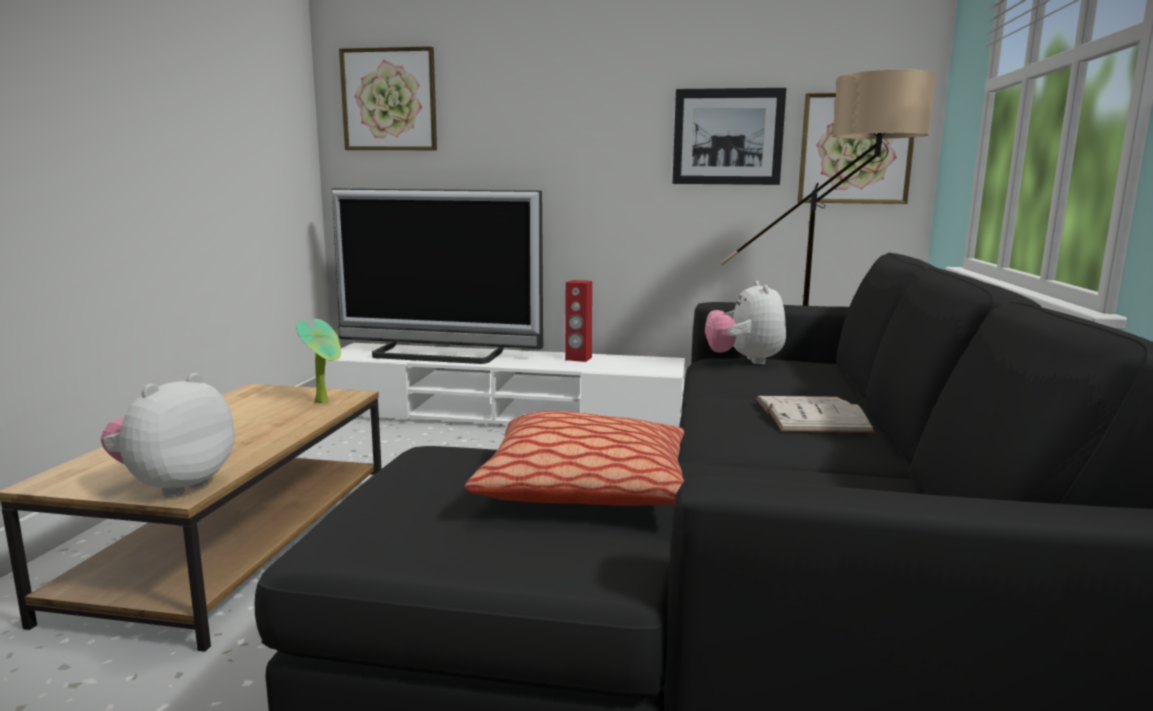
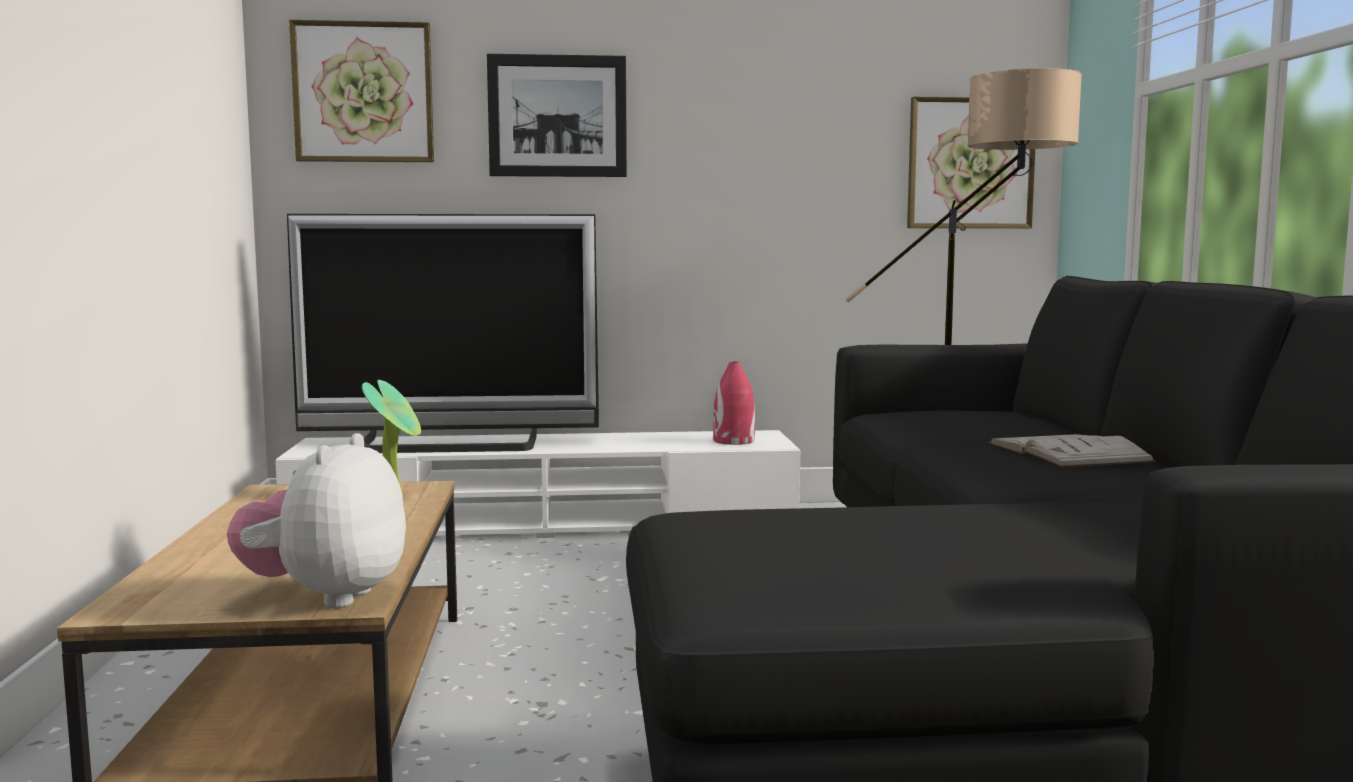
camera: 15 degrees left, 5 degrees down
pillow [465,411,684,506] -> none
red speaker [565,280,592,362] -> none
picture [673,88,786,185] -> picture moved to [487,54,627,177]
plush toy [705,281,786,364] -> none
none -> red vase [713,362,755,445]

